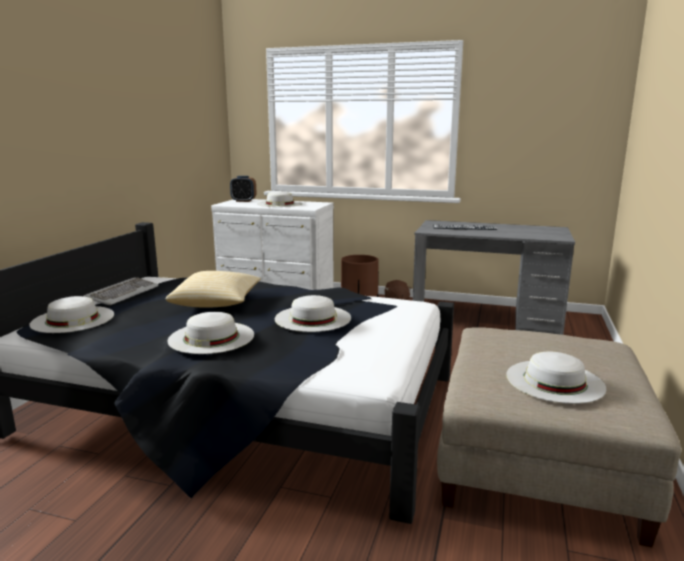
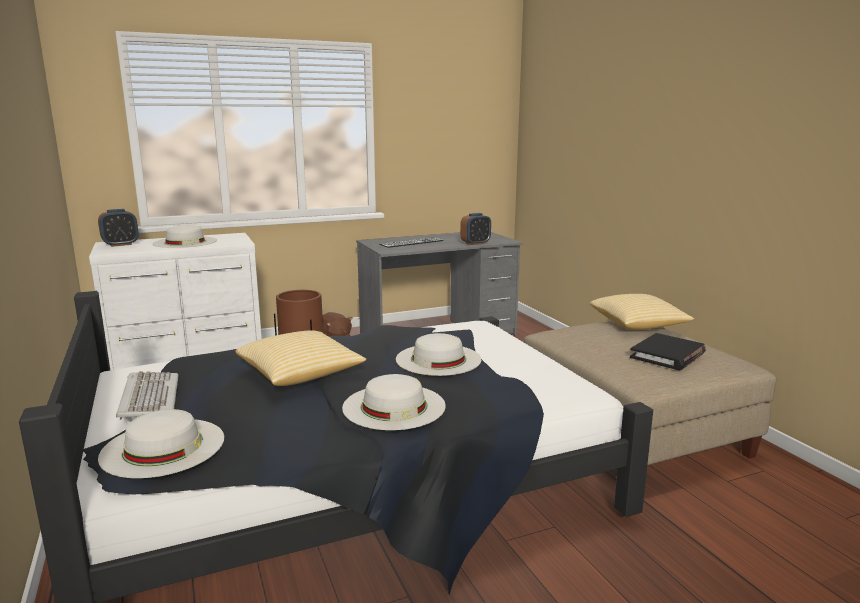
camera: 40 degrees left, 0 degrees up
white hat [506,352,606,404] -> black book [630,333,706,370]
none -> alarm clock [460,213,491,245]
none -> pillow [590,294,694,330]

